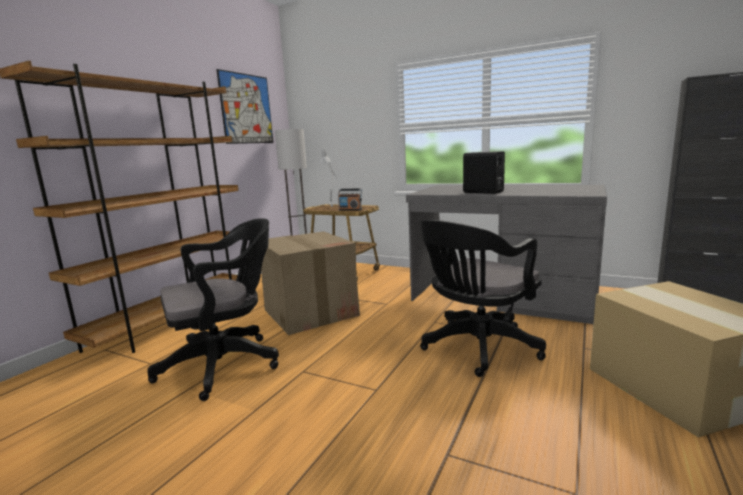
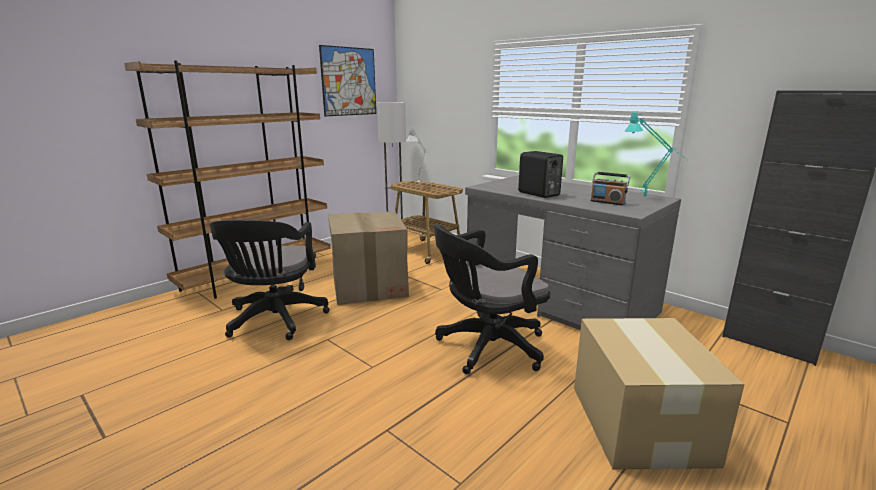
camera: 15 degrees right, 5 degrees up
black office chair [147,218,279,401] -> black office chair turned 105 degrees clockwise [210,220,330,340]
radio [338,189,362,210] -> radio moved to [590,172,630,206]
none -> turquoise table lamp [624,111,689,196]

